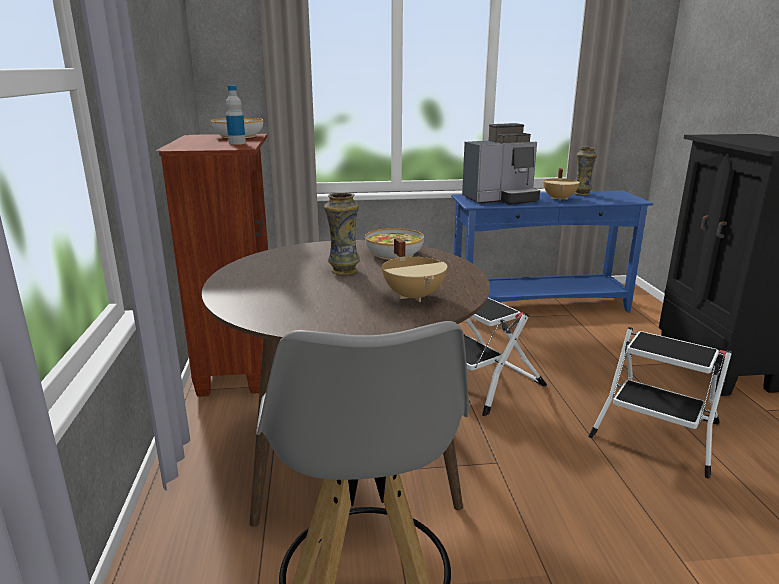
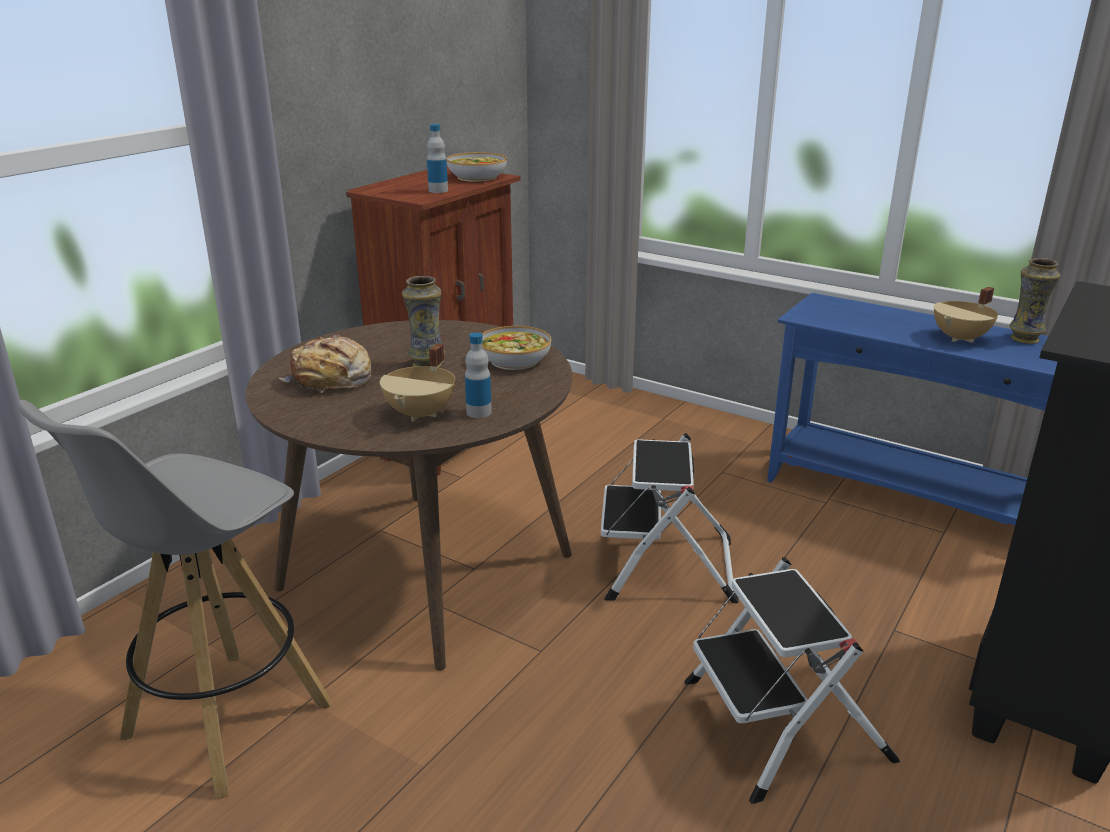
camera: 40 degrees right, 5 degrees up
coffee machine [462,123,540,205] -> none
none -> bread [279,334,371,393]
none -> bottle [465,333,492,418]

